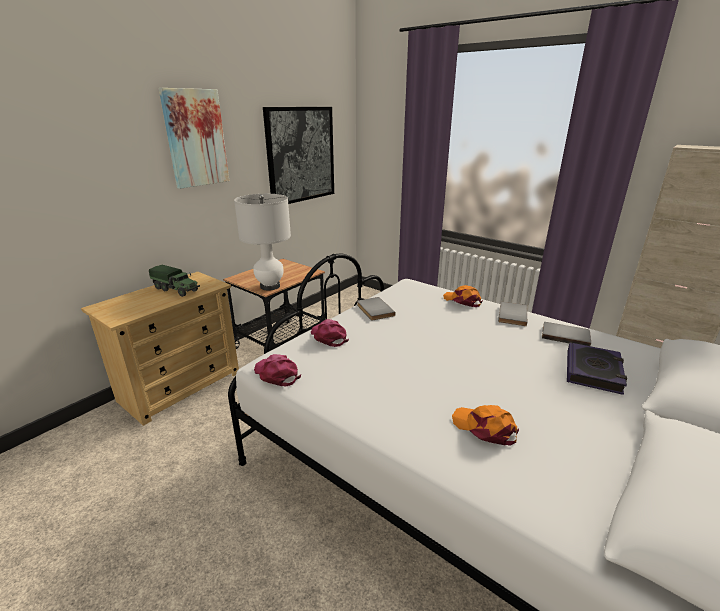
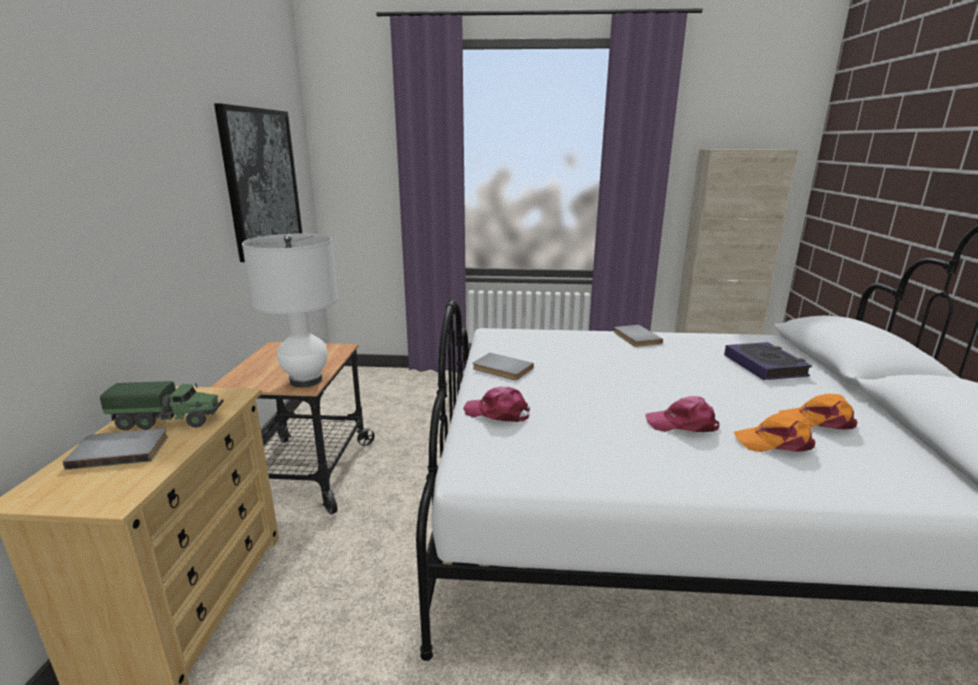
camera: 35 degrees left, 5 degrees down
picture [159,88,229,189] -> none
pink cap [254,354,301,387] -> pink cap moved to [645,396,719,432]
orange cap [443,285,483,307] -> orange cap moved to [779,394,857,429]
grey book [542,322,591,346] -> grey book moved to [63,428,168,470]

